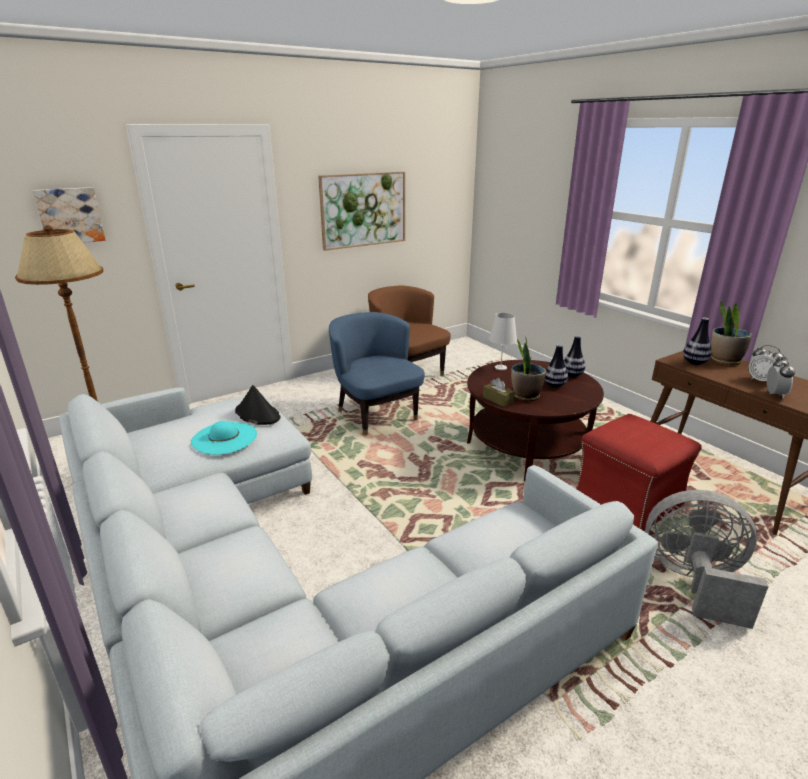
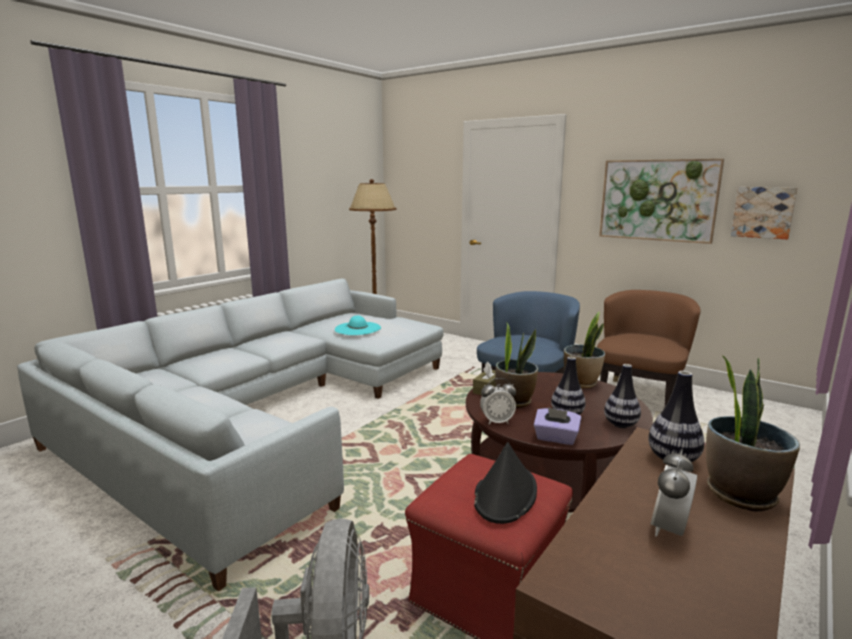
camera: 70 degrees right, 10 degrees down
picture [33,187,106,243] -> picture moved to [731,187,798,239]
black hat [235,385,280,425] -> black hat moved to [474,442,537,524]
white table lamp [489,313,517,370] -> potted plant [564,311,605,388]
alarm clock [767,357,795,398] -> alarm clock moved to [480,378,516,425]
none -> purple tissue box [534,407,581,445]

